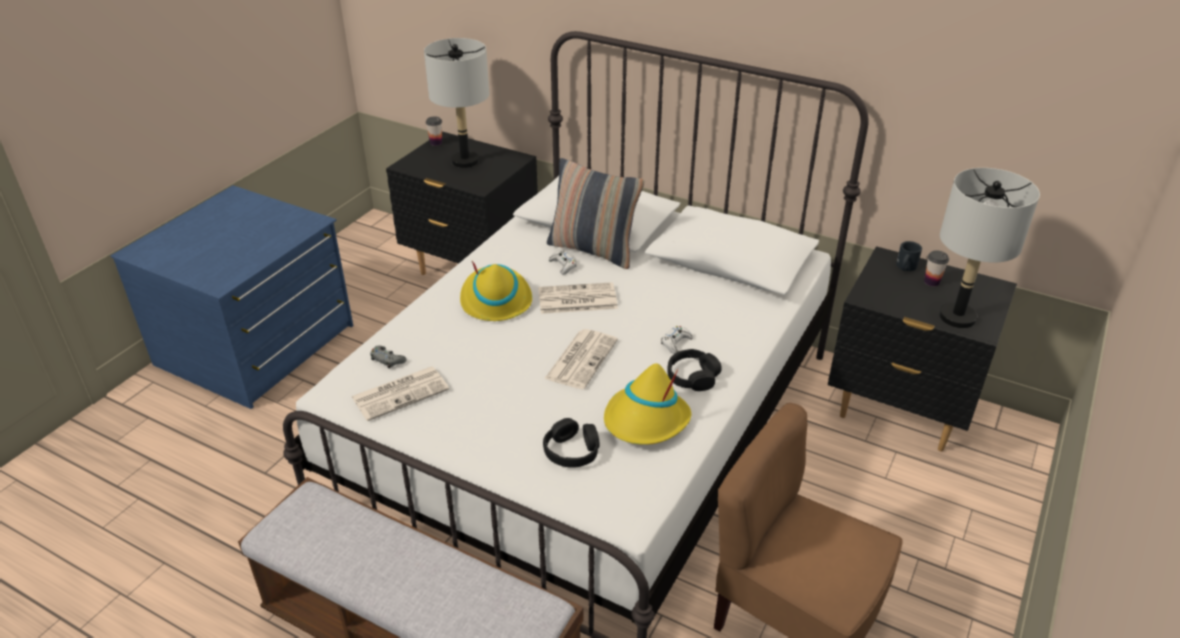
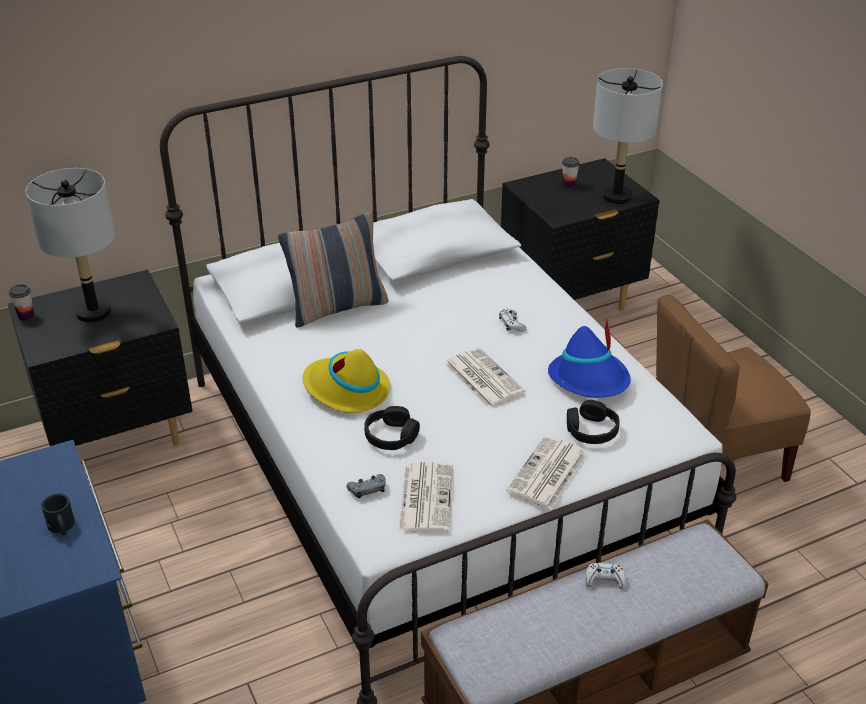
camera: 55 degrees left, 0 degrees up
newspaper [538,282,618,314] -> newspaper moved to [506,435,587,510]
white game controller [549,251,576,275] -> white game controller moved to [585,563,626,589]
yellow hat [604,363,692,445] -> blue hat [548,317,631,398]
black headphones [667,349,722,391] -> black headphones moved to [364,406,420,450]
black mug [896,241,922,271] -> black mug moved to [41,494,75,535]

